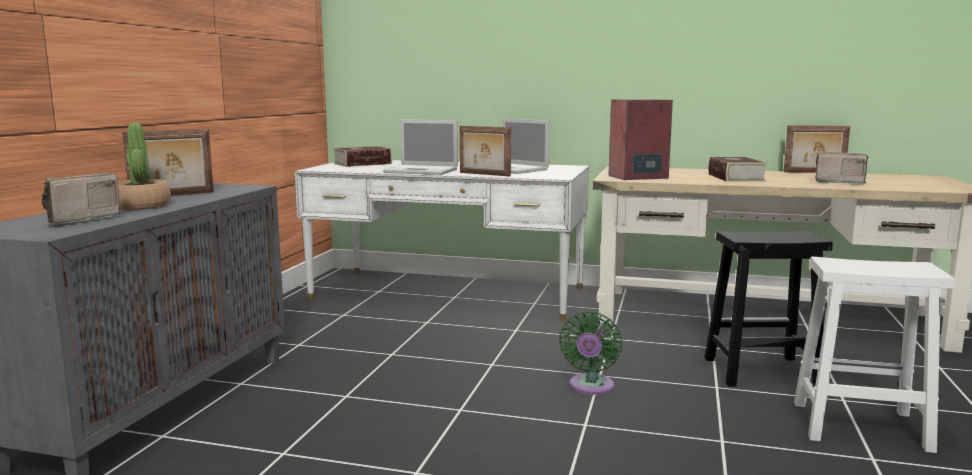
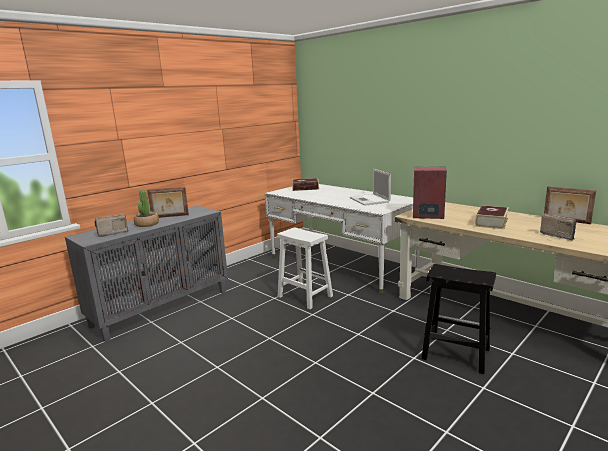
camera: 30 degrees right, 5 degrees up
laptop [383,119,458,175] -> none
picture frame [460,126,511,177] -> none
green fan [559,311,622,395] -> none
white stool [794,257,954,453] -> white stool moved to [277,227,333,309]

